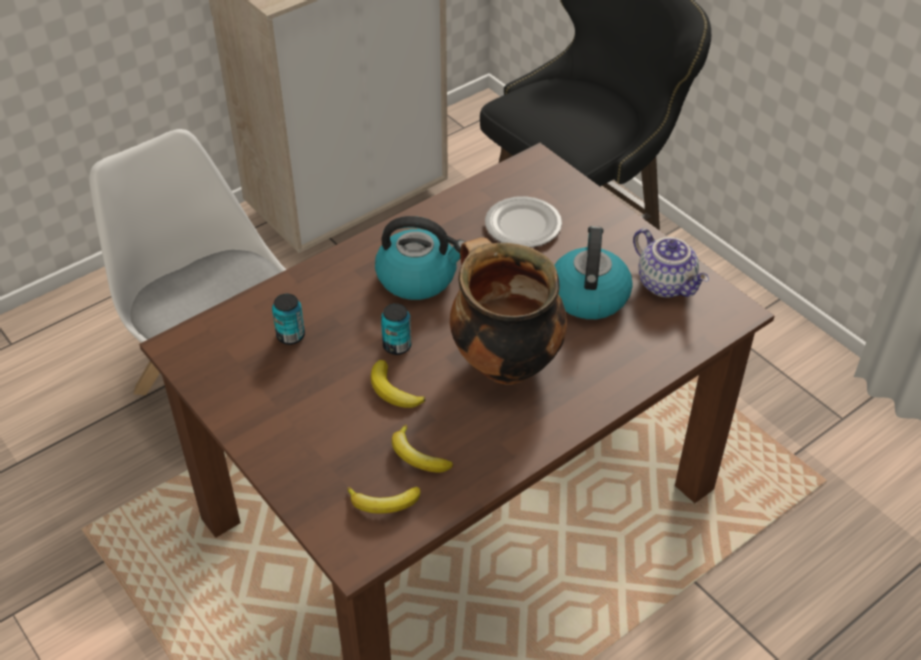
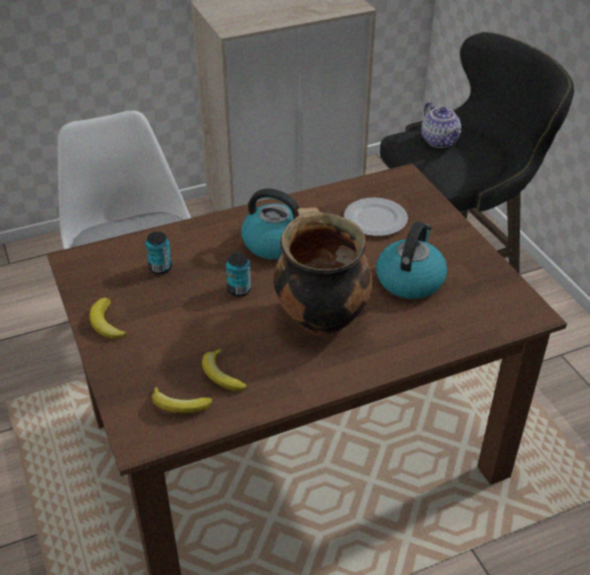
camera: 15 degrees right, 5 degrees down
banana [371,360,425,408] -> banana moved to [89,298,127,339]
teapot [633,228,709,298] -> teapot moved to [421,102,461,148]

